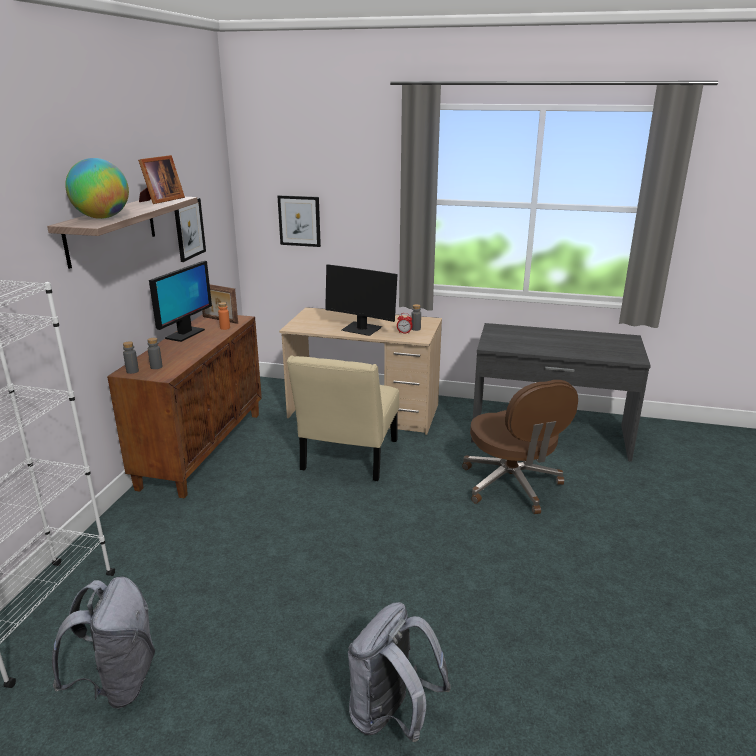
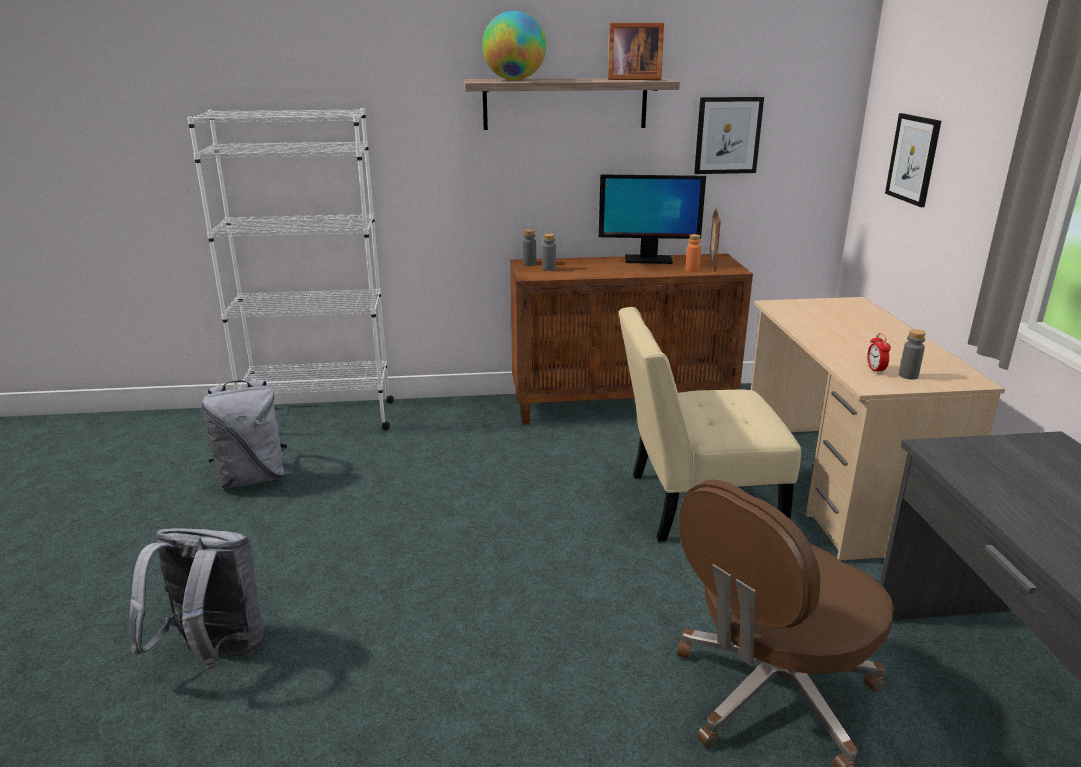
camera: 70 degrees right, 0 degrees up
monitor [325,264,398,336] -> none

